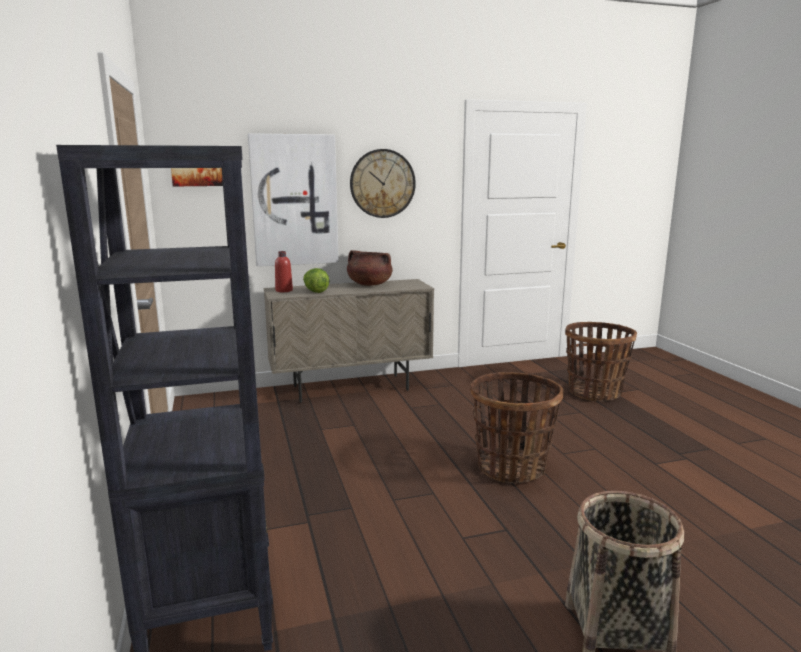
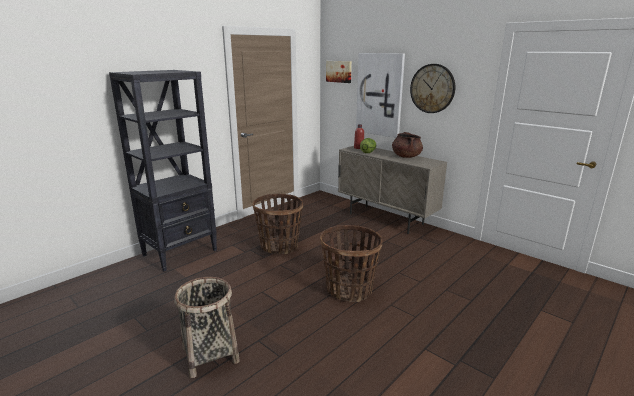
camera: 60 degrees right, 5 degrees up
basket [565,322,637,402] -> basket moved to [252,194,303,254]

